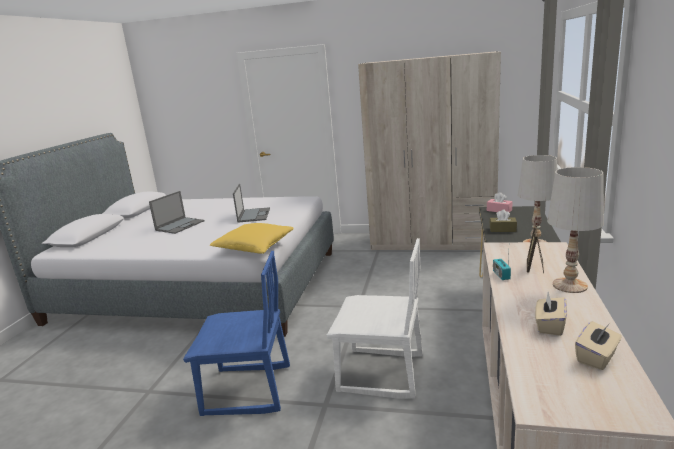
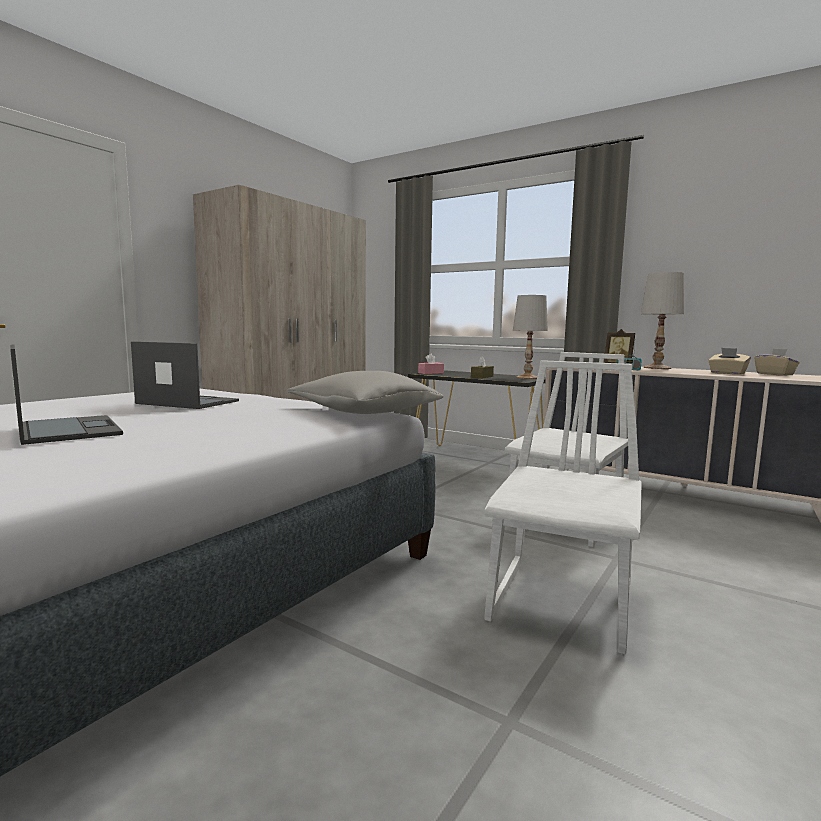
camera: 70 degrees left, 10 degrees down
blue chair [183,251,290,416] -> white chair [484,360,642,654]
yellow pillow [210,223,294,254] -> grey pillow [287,371,444,414]

